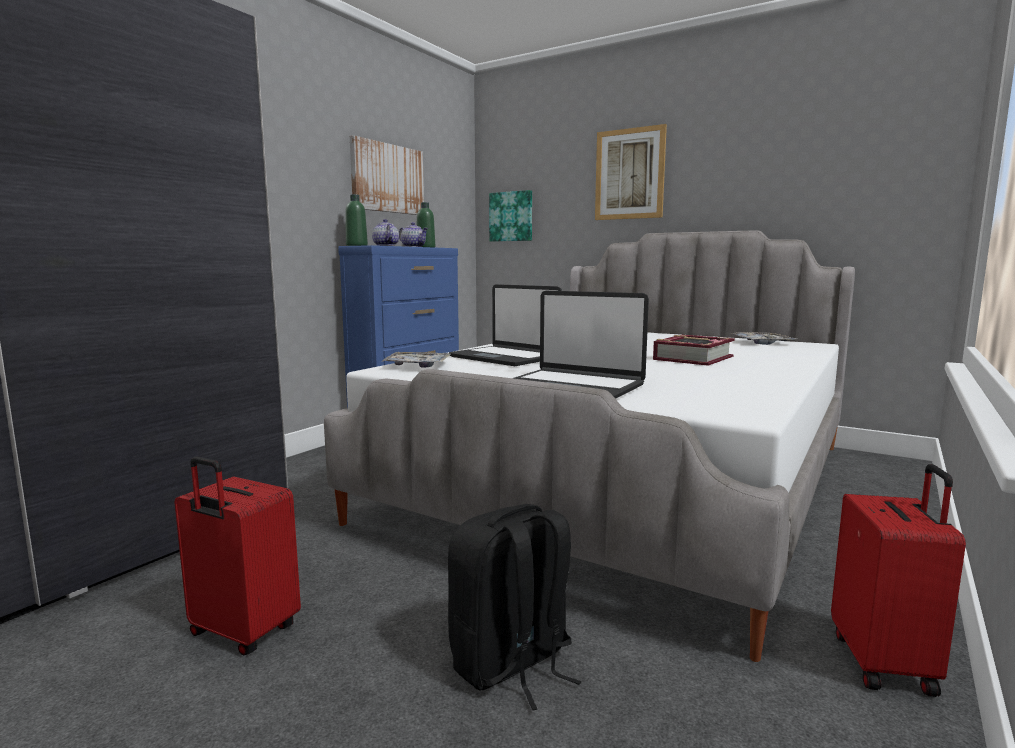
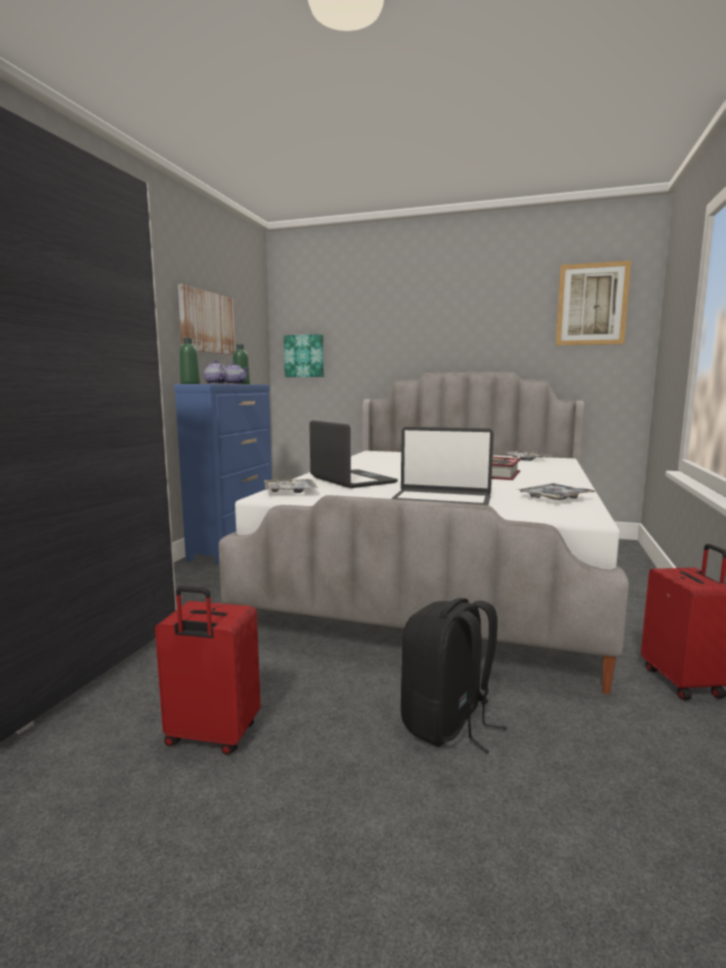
camera: 15 degrees left, 0 degrees up
laptop [449,284,562,366] -> laptop turned 150 degrees counterclockwise [309,420,398,488]
picture [595,124,667,220] -> picture moved to [556,261,631,346]
none -> tray [517,483,595,500]

